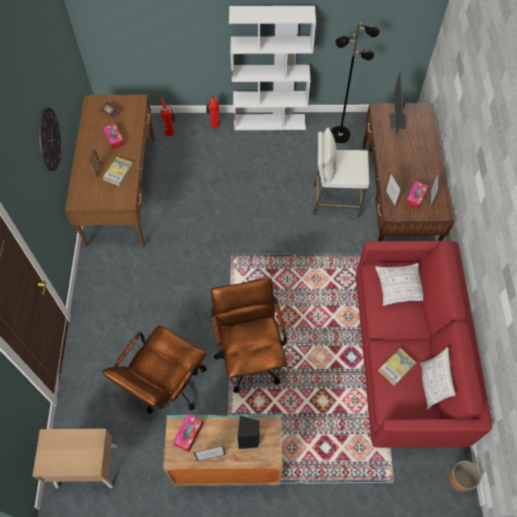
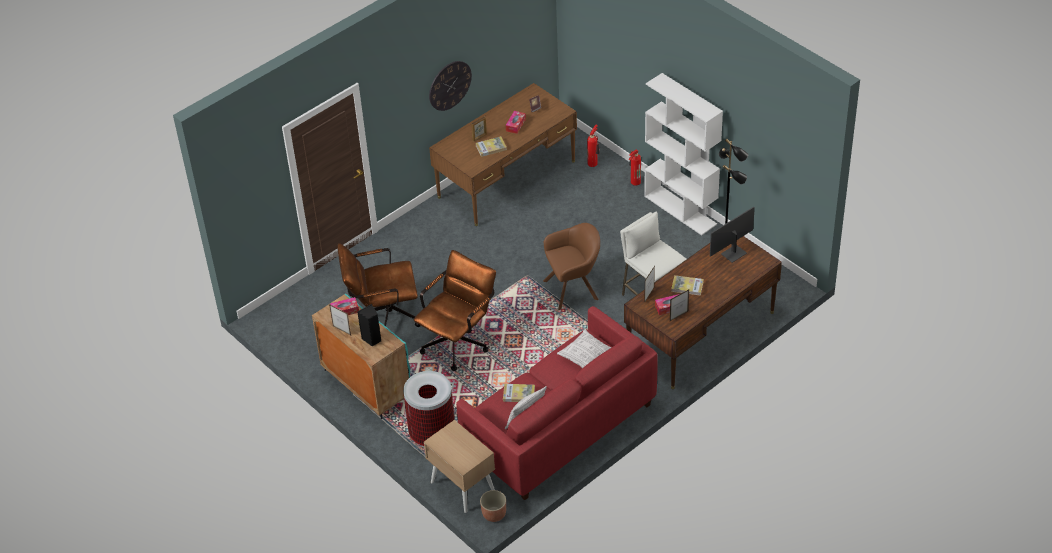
camera: 50 degrees right, 15 degrees down
beige nightstand [33,429,117,489] -> beige nightstand moved to [424,420,495,513]
none -> trash can [403,371,455,447]
none -> brown armchair [543,223,600,310]
none -> book [671,275,704,296]

